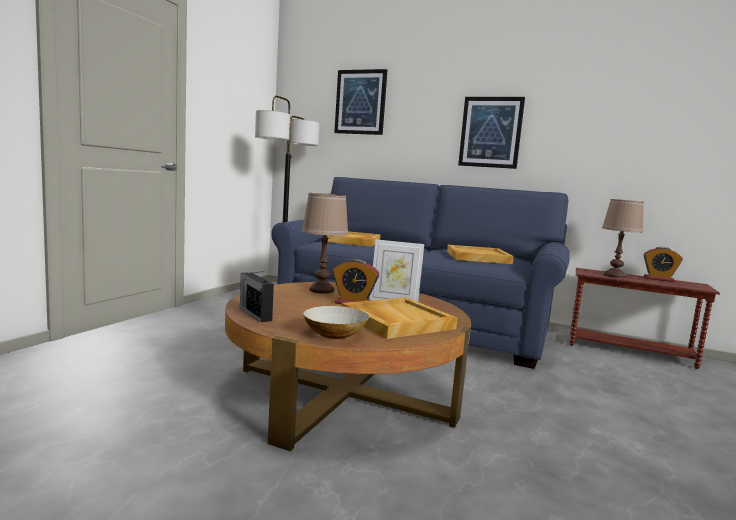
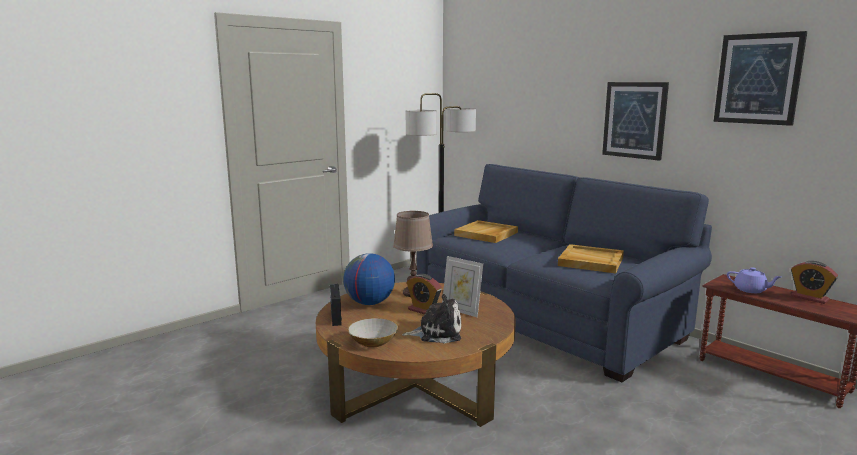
camera: 25 degrees right, 5 degrees up
picture [334,69,387,135] -> picture moved to [714,31,807,126]
beige tray [342,297,457,339] -> plush toy [402,294,461,343]
brown table lamp [602,199,644,278] -> purple teapot [727,267,781,293]
none -> globe [343,253,395,305]

